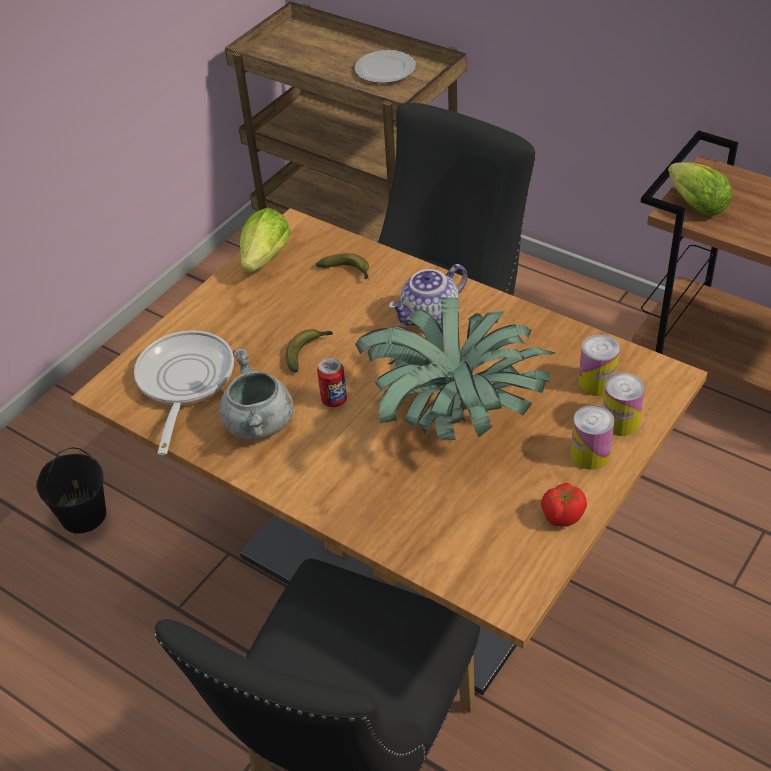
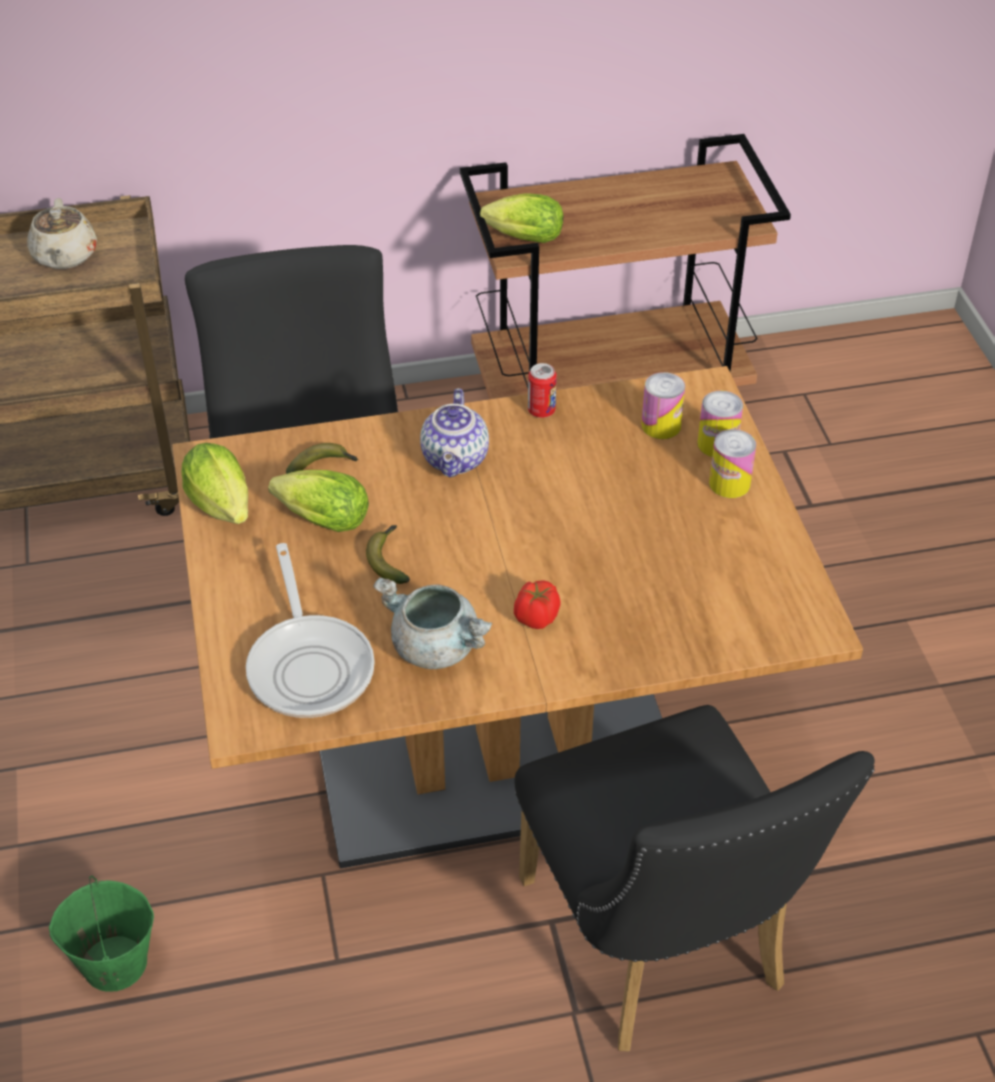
camera: 50 degrees left, 0 degrees up
black bucket [36,448,106,533] -> green bucket [49,875,154,992]
frying pan [134,330,234,455] -> frying pan turned 150 degrees counterclockwise [246,543,375,718]
can [317,358,347,408] -> can moved to [528,363,557,418]
plate [355,50,416,83] -> beige teapot [27,198,97,269]
potted plant [355,297,555,440] -> none
tomato [541,483,587,527] -> tomato moved to [514,580,560,629]
none -> lettuce [268,470,369,532]

